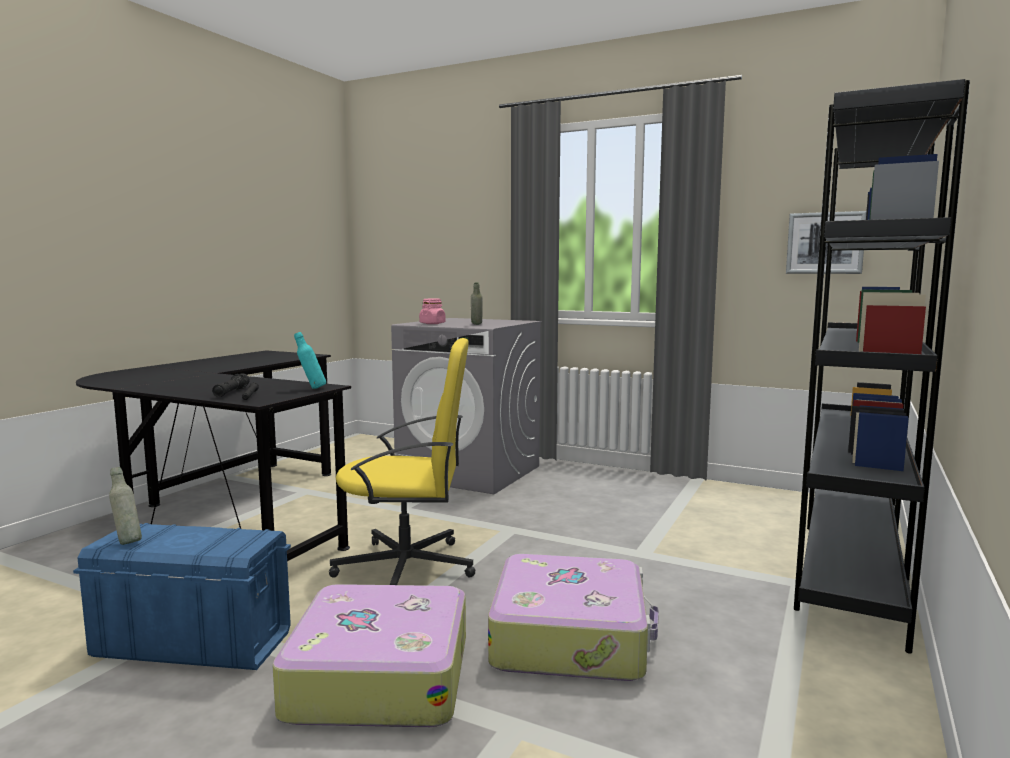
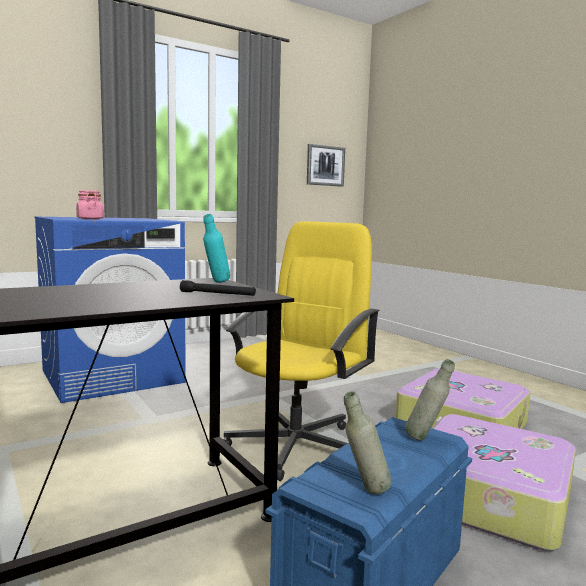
camera: 60 degrees left, 0 degrees up
black flashlight [212,374,250,397] -> none
grey washing machine [391,318,542,494] -> blue washing machine [35,217,186,403]
grey bottle [471,282,483,325] -> grey bottle moved to [405,359,455,441]
black bookcase [794,79,970,654] -> none

